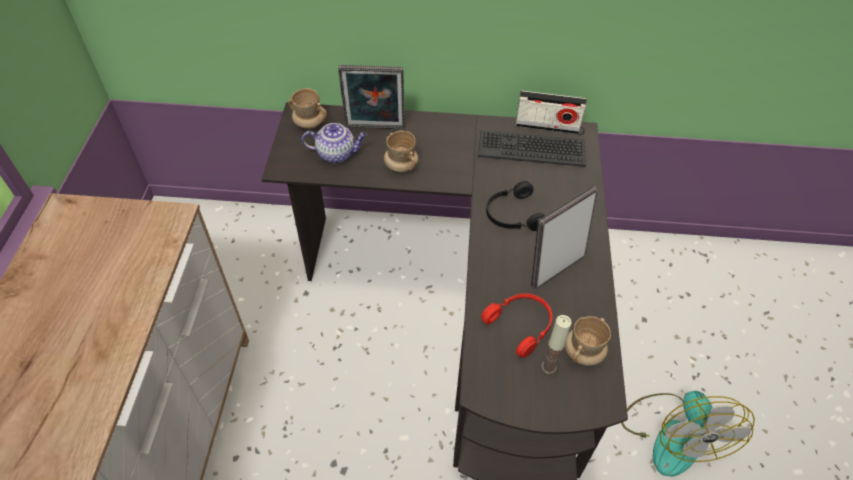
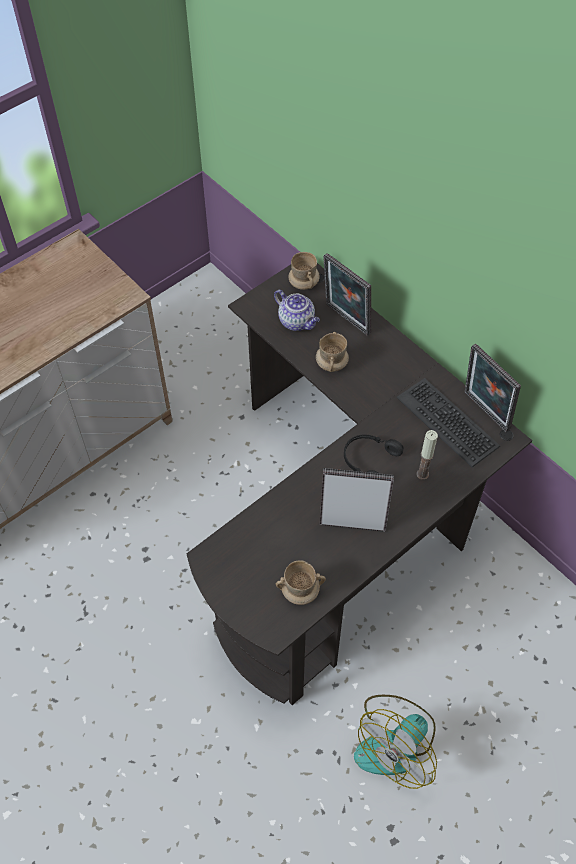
camera: 45 degrees right, 5 degrees up
red headphones [481,293,553,358] -> none
radio [516,90,586,134] -> picture frame [465,343,521,432]
candle [541,315,572,374] -> candle moved to [416,430,438,480]

